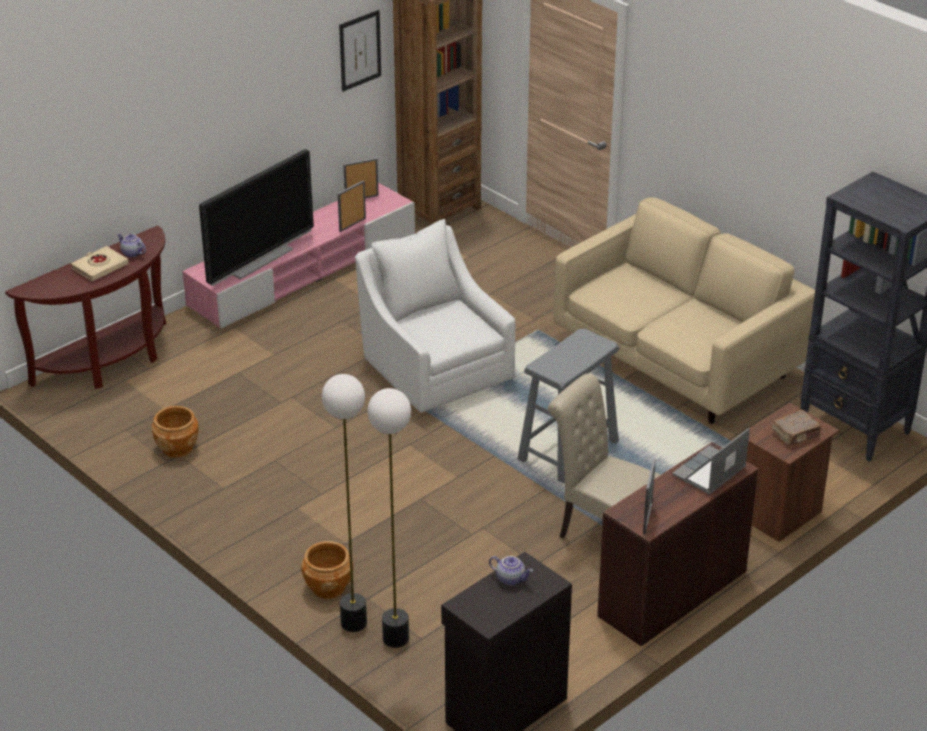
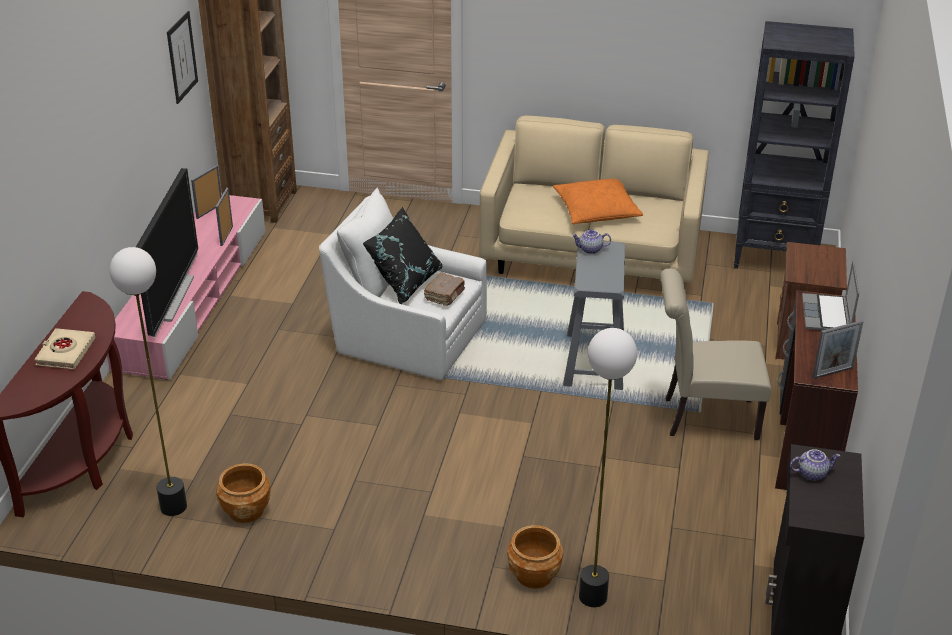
camera: 35 degrees left, 0 degrees up
teapot [117,233,146,257] -> teapot moved to [572,229,611,254]
floor lamp [367,388,411,648] -> floor lamp moved to [109,247,187,516]
picture frame [643,459,656,534] -> picture frame turned 90 degrees clockwise [812,320,863,379]
brown book [772,410,821,446] -> brown book moved to [424,273,465,306]
none -> black pillow [363,207,442,304]
none -> orange pillow [553,179,643,224]

